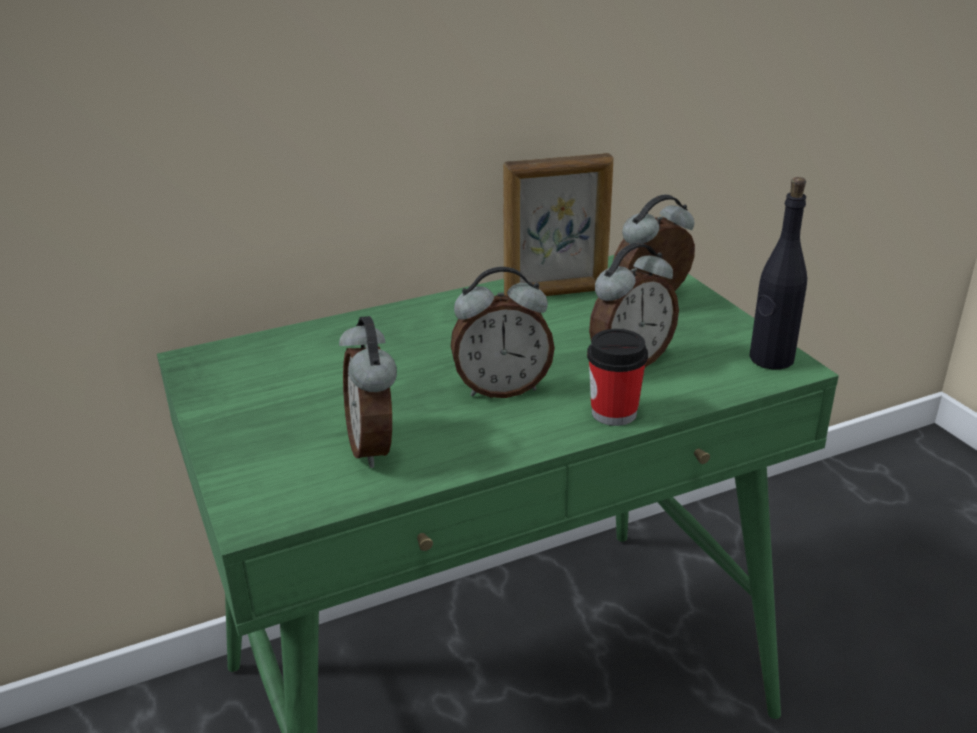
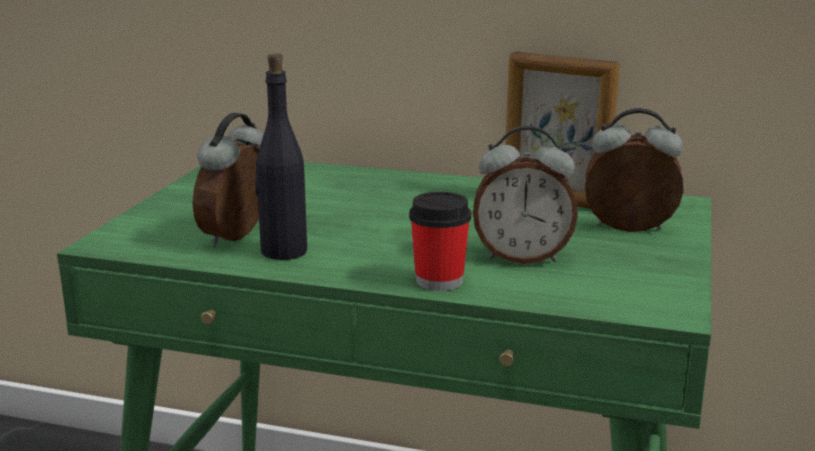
camera: 40 degrees right, 10 degrees down
alarm clock [451,267,555,398] -> none
black bottle [749,177,807,369] -> black bottle moved to [255,53,307,260]

